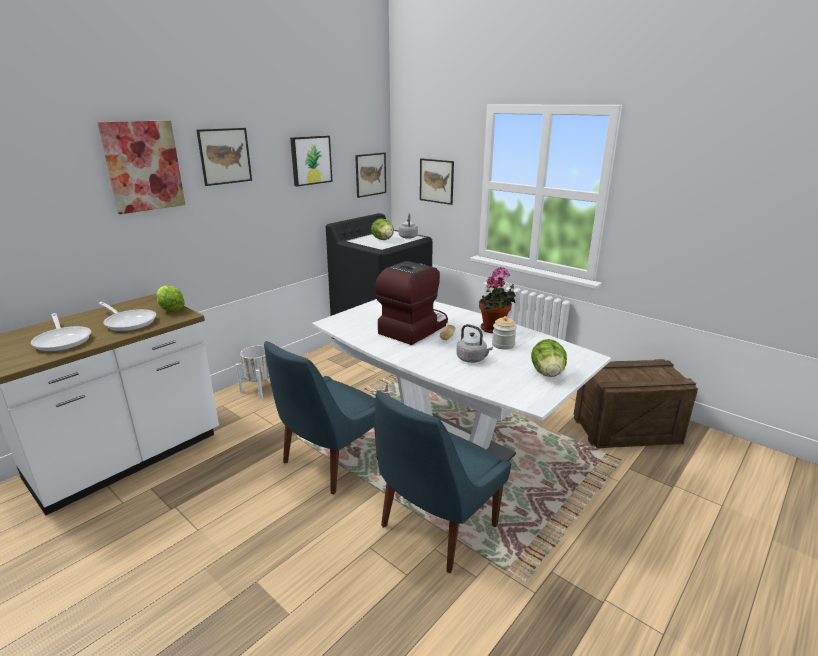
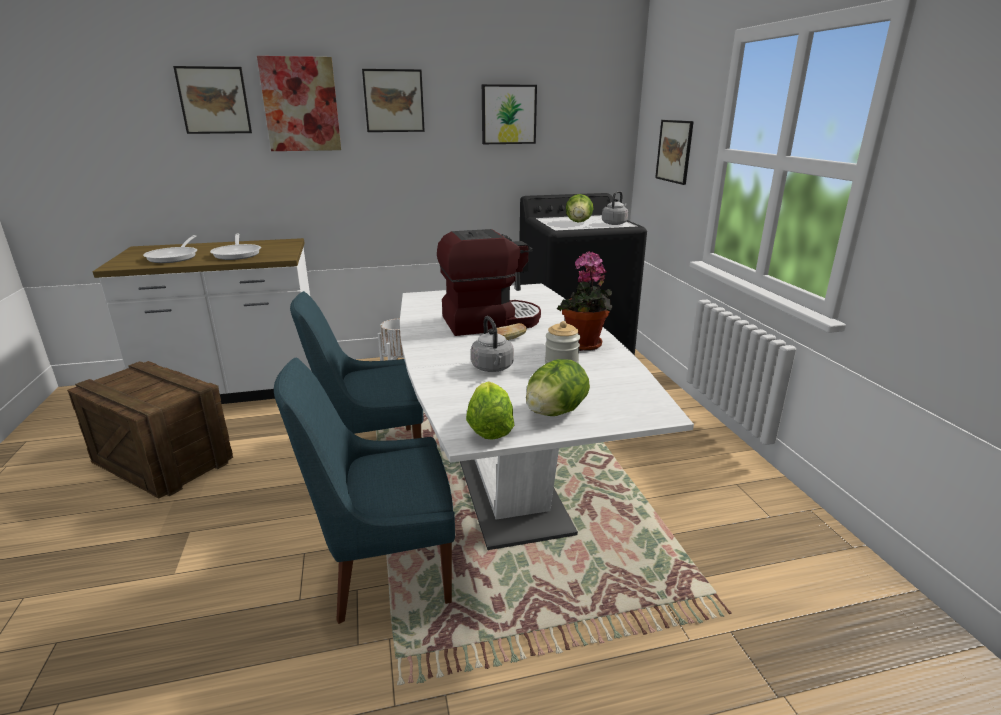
camera: 35 degrees right, 0 degrees up
lettuce [156,286,185,312] -> lettuce moved to [466,382,514,440]
picture [355,153,386,198] -> picture moved to [173,66,252,134]
crate [574,359,698,449] -> crate moved to [67,361,233,499]

